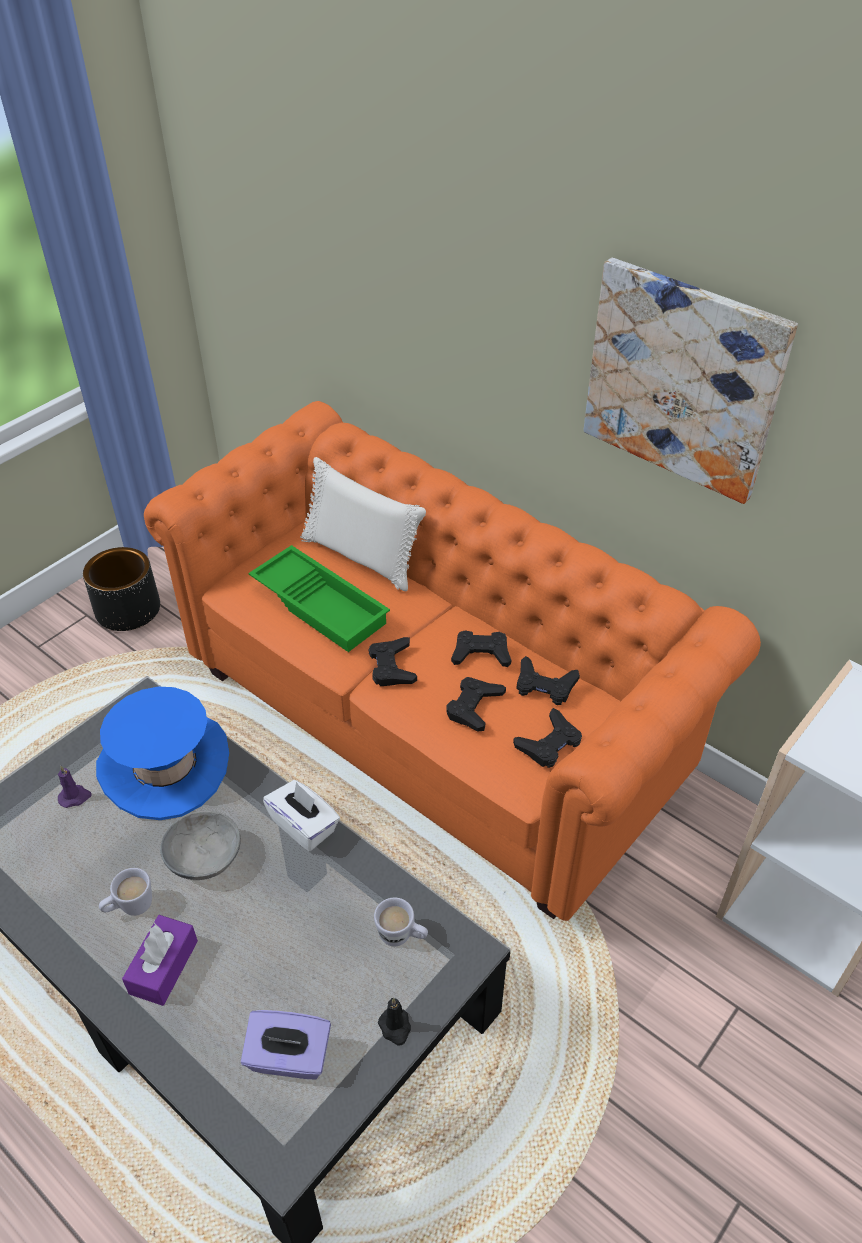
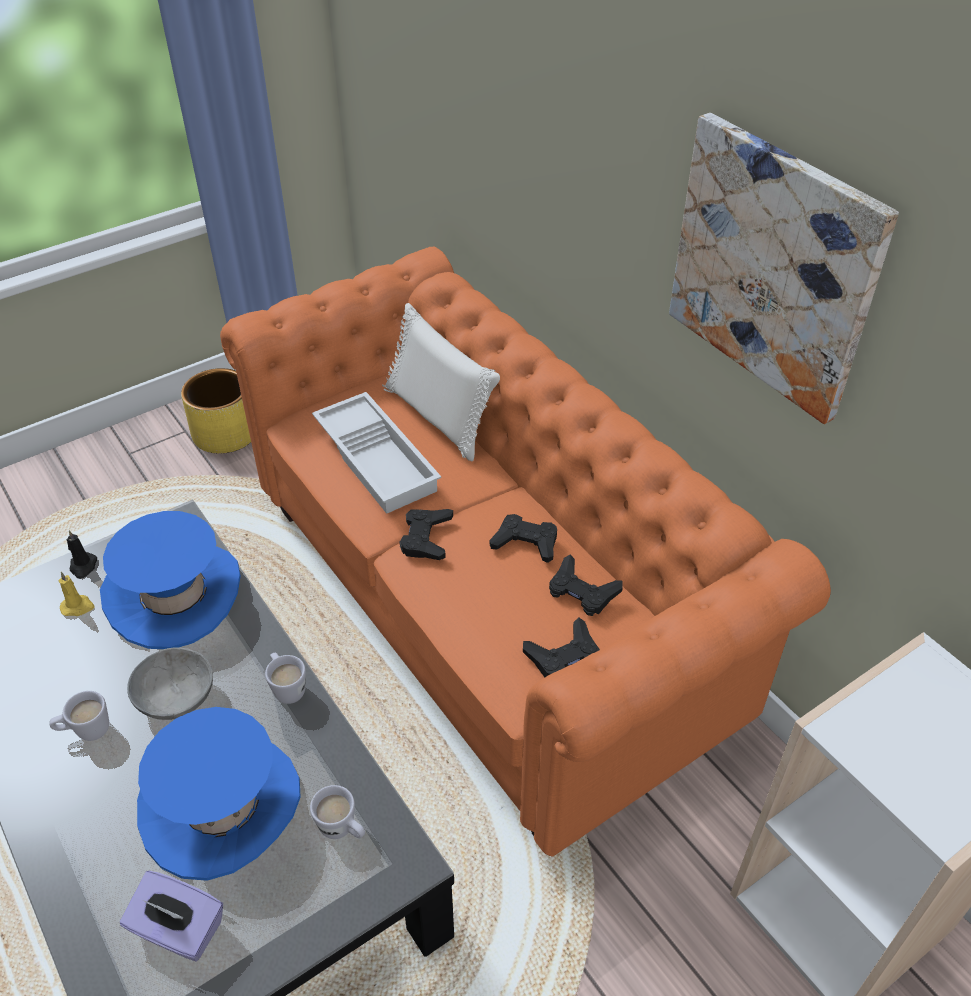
camera: 15 degrees right, 0 degrees up
purple candle [58,766,92,808] -> yellow candle [59,572,94,616]
black planter [83,547,160,631] -> yellow planter [181,368,251,454]
purple tissue box [122,915,198,1006] -> none
green tray [249,545,390,652] -> white tray [312,392,441,514]
white tissue box [263,780,340,851] -> white mug [265,652,306,704]
black candle [378,998,411,1045] -> black candle moved to [66,530,97,579]
black game controller [446,677,506,732] -> none
none -> blue hat [137,707,301,881]

